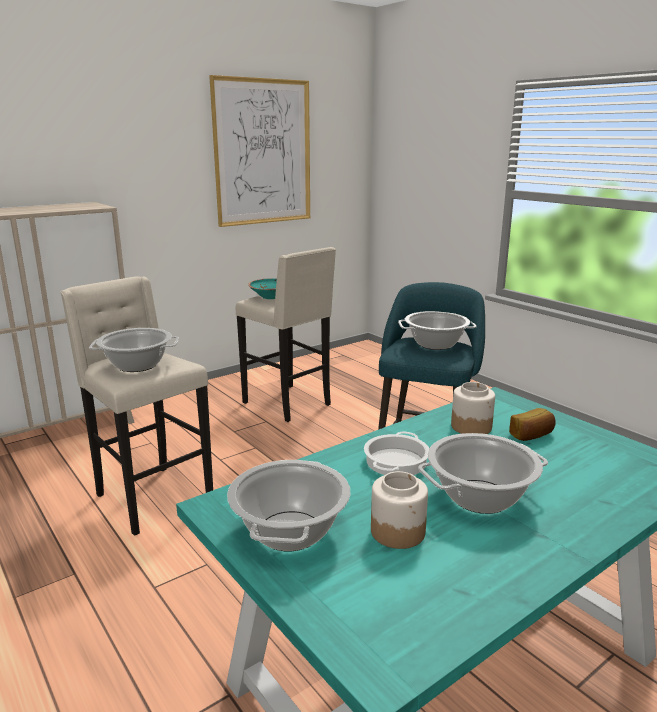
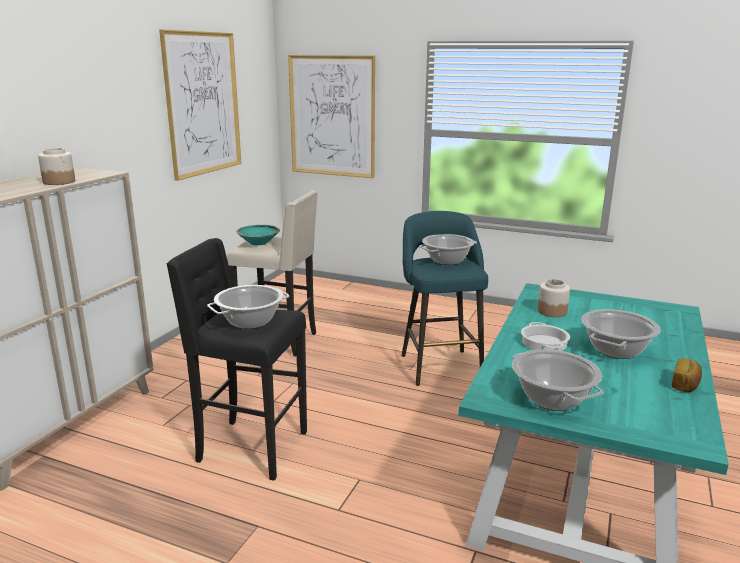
camera: 30 degrees left, 0 degrees up
beige stool [60,276,213,536] -> black stool [166,238,307,481]
jar [371,471,428,549] -> jar moved to [38,148,75,185]
bread [509,408,556,441] -> bread moved to [671,359,702,392]
none -> picture [288,55,375,178]

